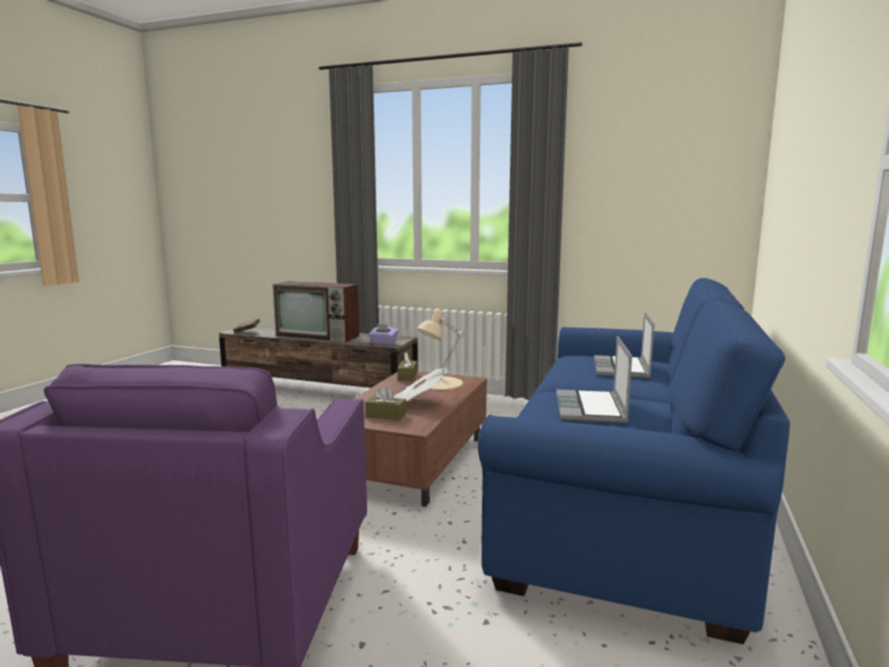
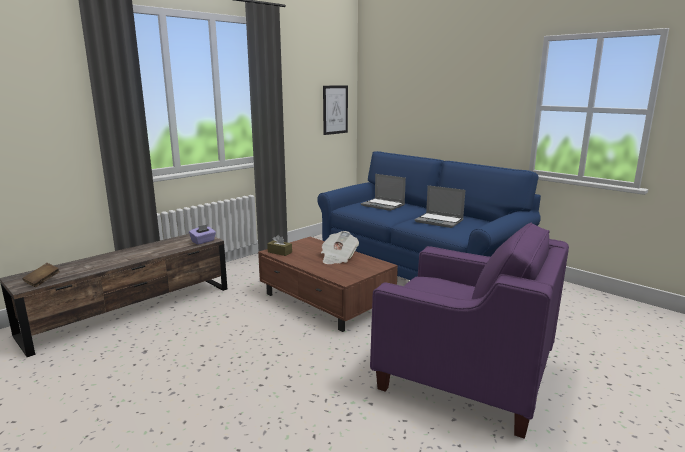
camera: 65 degrees left, 5 degrees up
television [272,281,359,342] -> none
brown tissue box [365,386,406,420] -> none
beige table lamp [417,309,464,390] -> none
none -> picture [323,86,348,135]

